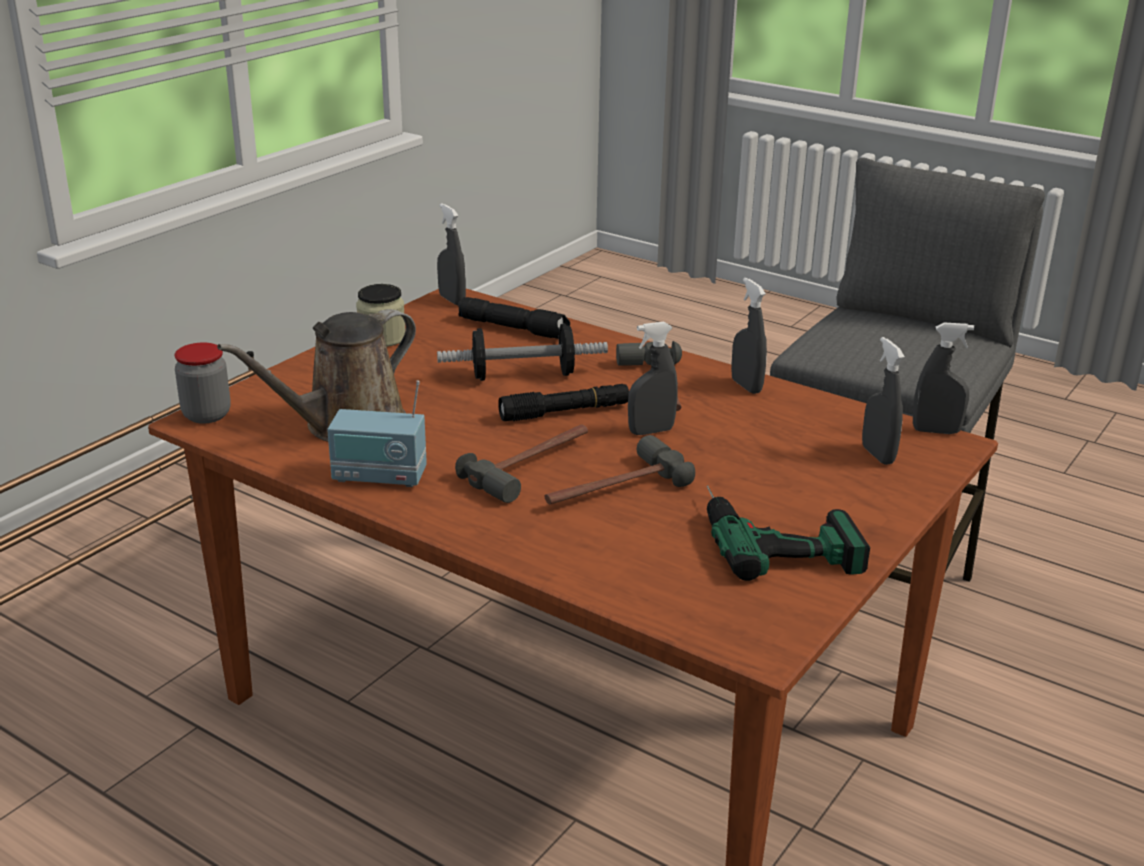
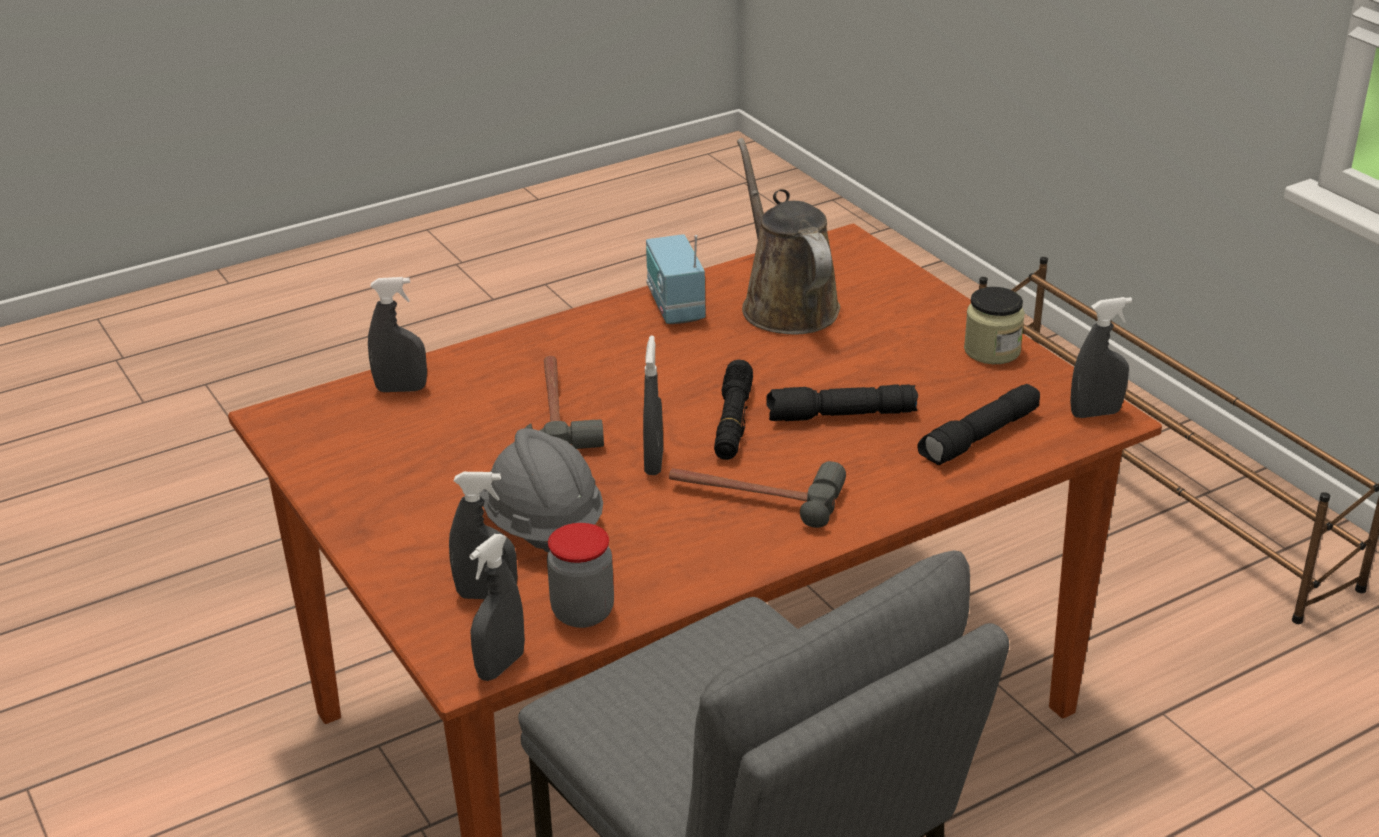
camera: 115 degrees right, 5 degrees up
jar [175,343,230,424] -> jar moved to [547,523,614,628]
radio [327,381,427,487] -> radio turned 45 degrees counterclockwise [646,234,705,324]
dumbbell [437,324,608,381] -> black flashlight [766,384,918,421]
hammer [455,425,588,503] -> none
power drill [707,485,870,581] -> none
grey spray bottle [731,278,767,394] -> grey spray bottle moved to [368,277,427,392]
none -> grey hard hat [479,428,603,552]

